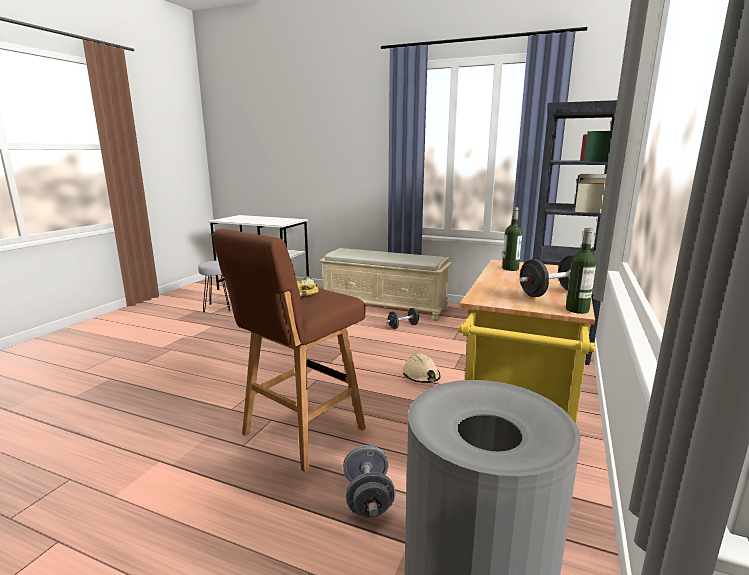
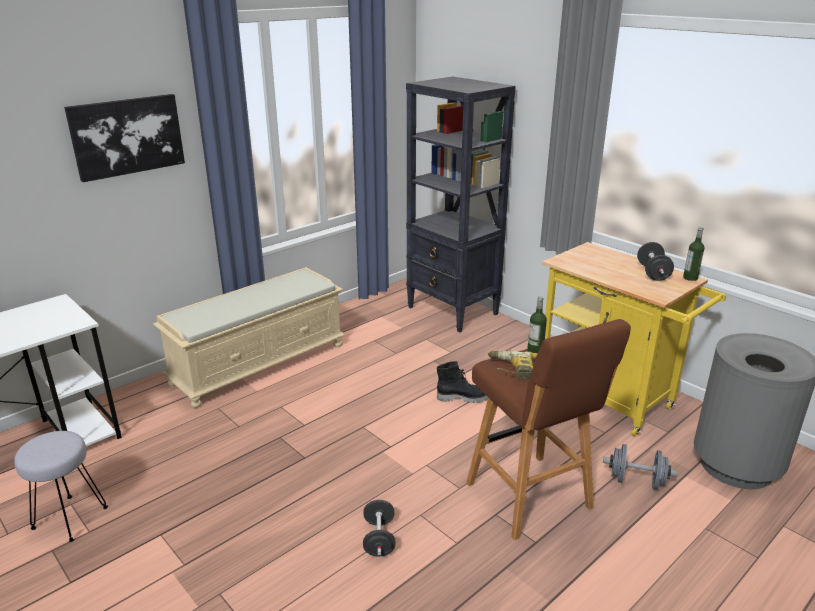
camera: 65 degrees left, 10 degrees up
black dumbbell [387,308,419,329] -> black dumbbell moved to [363,500,396,556]
beige hard hat [403,353,440,383] -> black boot [437,361,488,403]
bottle [502,207,522,271] -> bottle moved to [527,296,547,354]
none -> picture [64,94,185,182]

